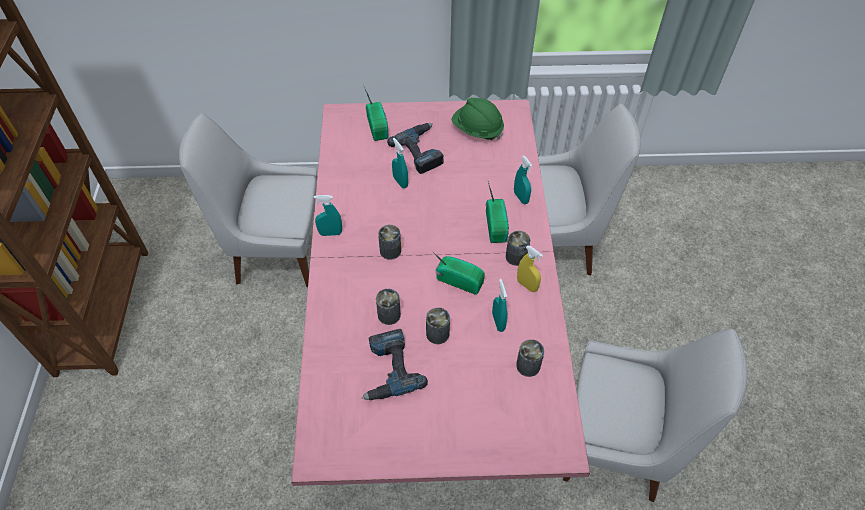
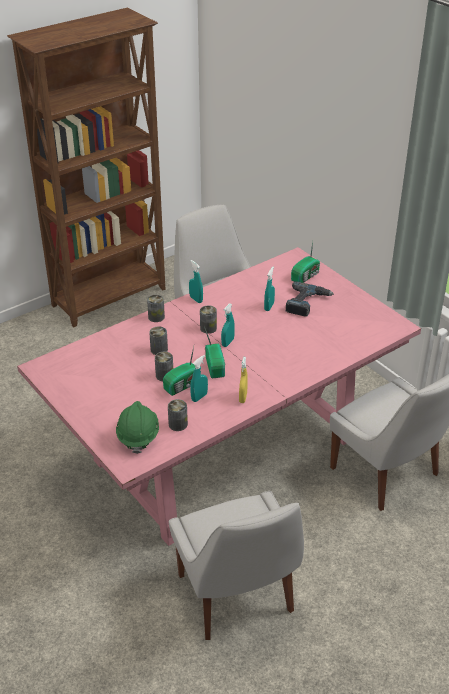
camera: 55 degrees right, 15 degrees down
power drill [361,329,428,400] -> none
green hard hat [451,98,504,141] -> green hard hat moved to [116,401,159,454]
radio [486,181,509,243] -> radio moved to [163,346,201,396]
can [506,231,530,266] -> can moved to [147,295,165,322]
turquoise spray bottle [514,156,533,204] -> turquoise spray bottle moved to [221,303,235,347]

